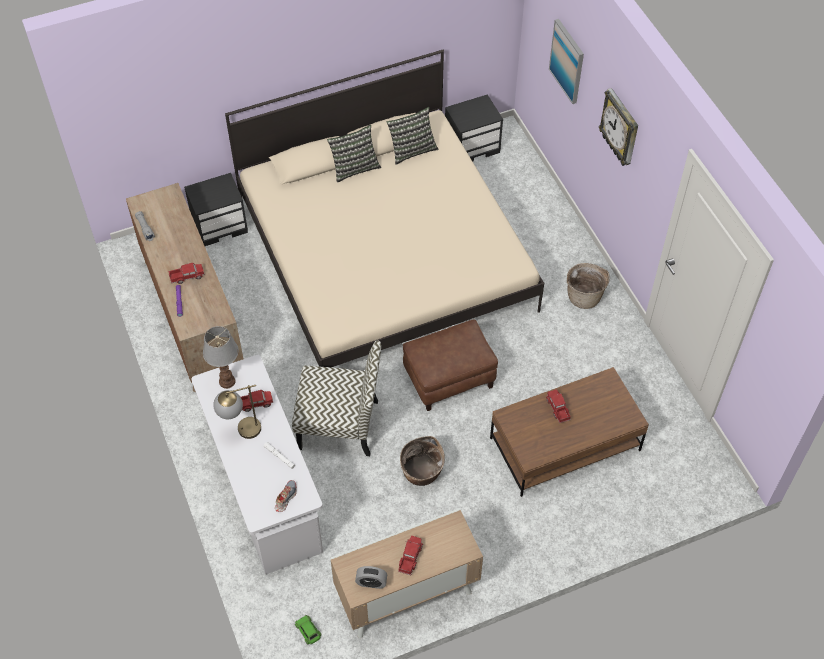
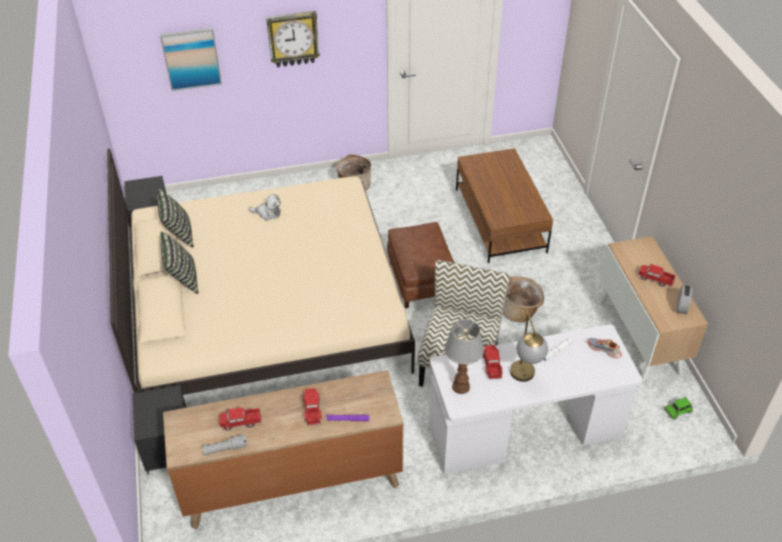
camera: 80 degrees left, 10 degrees down
toy truck [546,389,571,423] -> toy truck moved to [219,408,261,430]
none -> plush toy [248,194,281,221]

